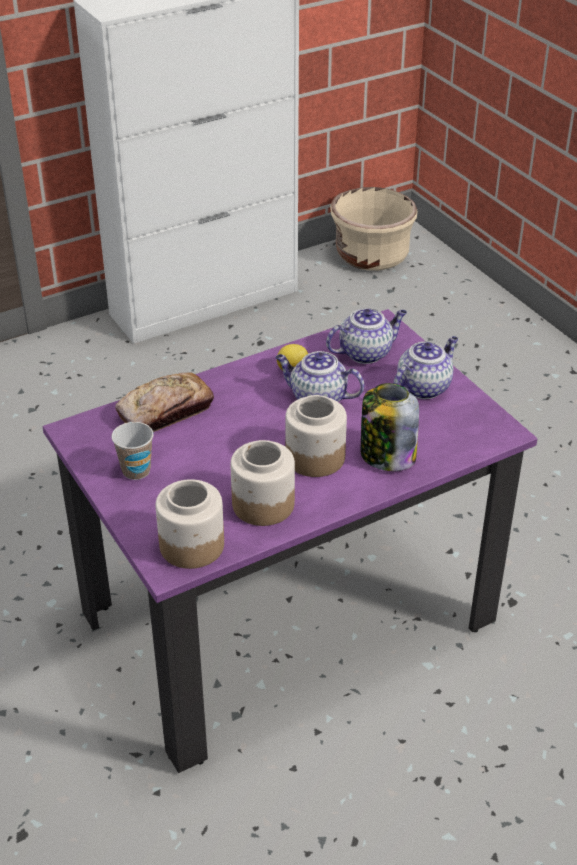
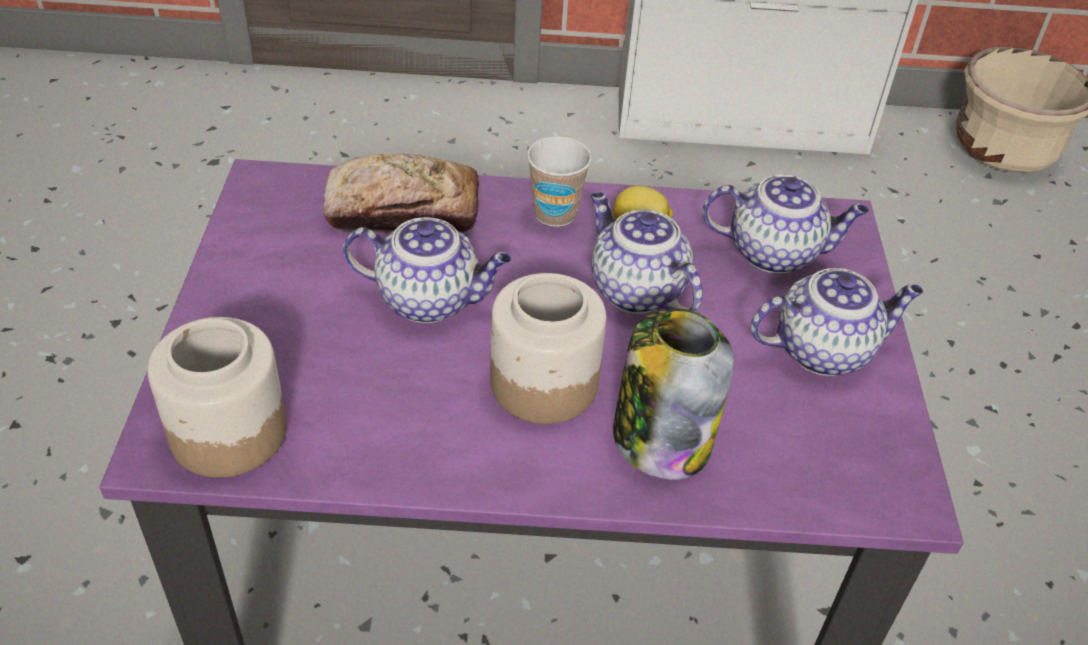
camera: 30 degrees right, 5 degrees up
cup [112,422,153,480] -> cup moved to [527,136,592,227]
jar [231,440,295,526] -> none
none -> teapot [343,217,511,323]

